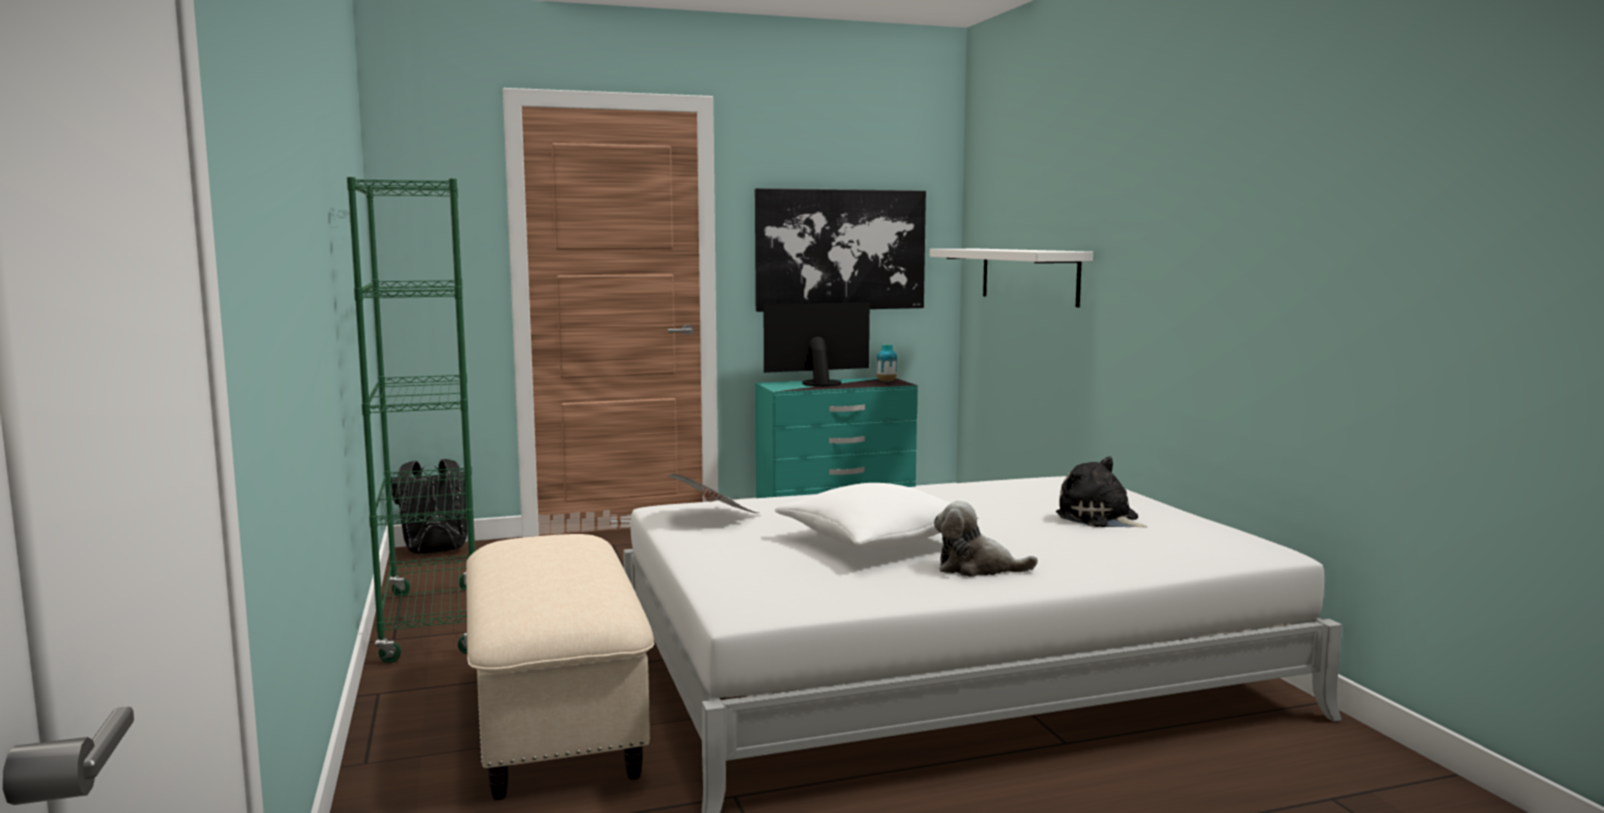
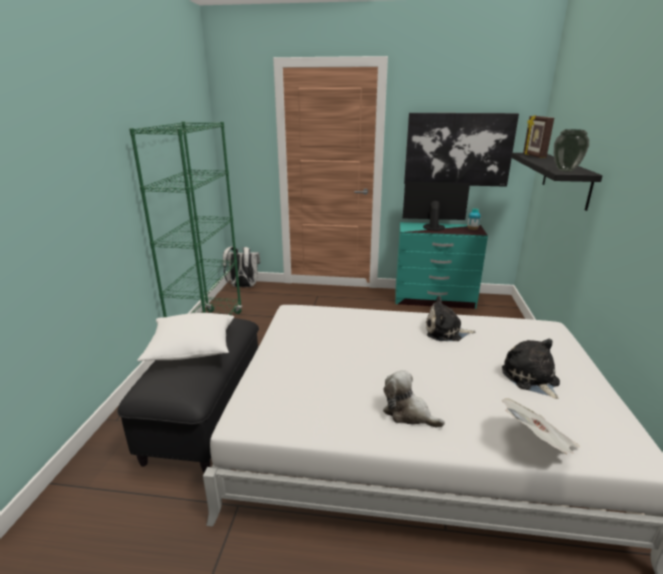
camera: 25 degrees right, 15 degrees up
black backpack [391,459,467,554] -> white backpack [223,246,260,287]
beige ottoman [466,534,654,800] -> black ottoman [117,318,259,473]
newspaper [668,474,758,513] -> newspaper moved to [502,398,580,454]
white pillow [775,483,979,549] -> white pillow moved to [138,313,234,361]
white shelf [929,249,1093,307] -> black shelf [511,153,603,211]
none -> plush toy [426,296,475,341]
none -> picture frame [523,115,554,158]
none -> vase [554,129,589,172]

